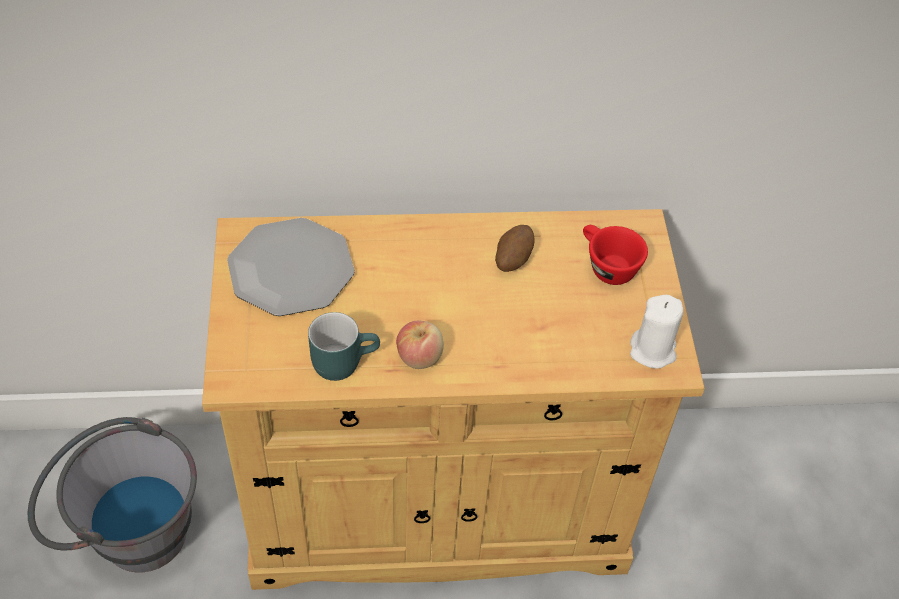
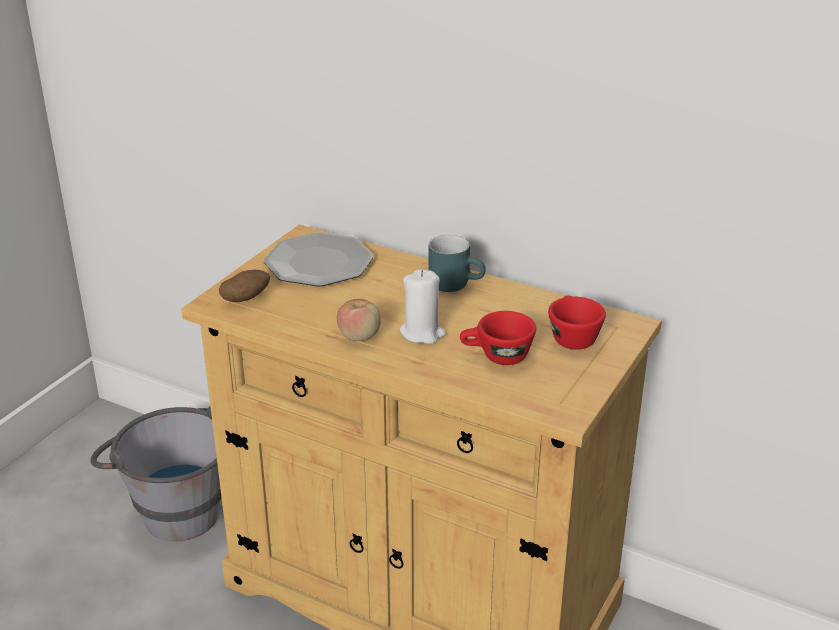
camera: 35 degrees right, 20 degrees down
turquoise mug [308,312,380,381] -> turquoise mug moved to [428,235,486,292]
potato [495,225,535,272] -> potato moved to [219,270,270,302]
white candle [630,295,683,368] -> white candle moved to [400,270,446,344]
none -> red cup [460,311,536,365]

